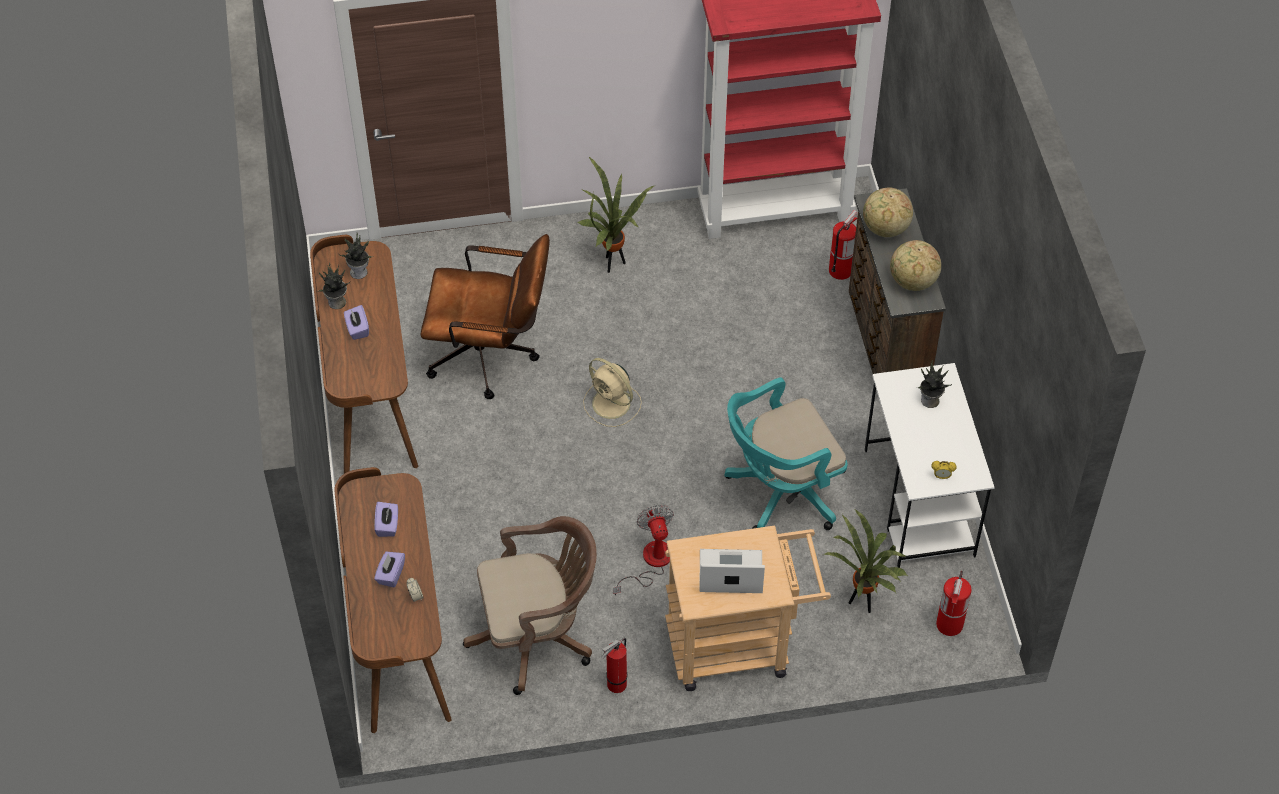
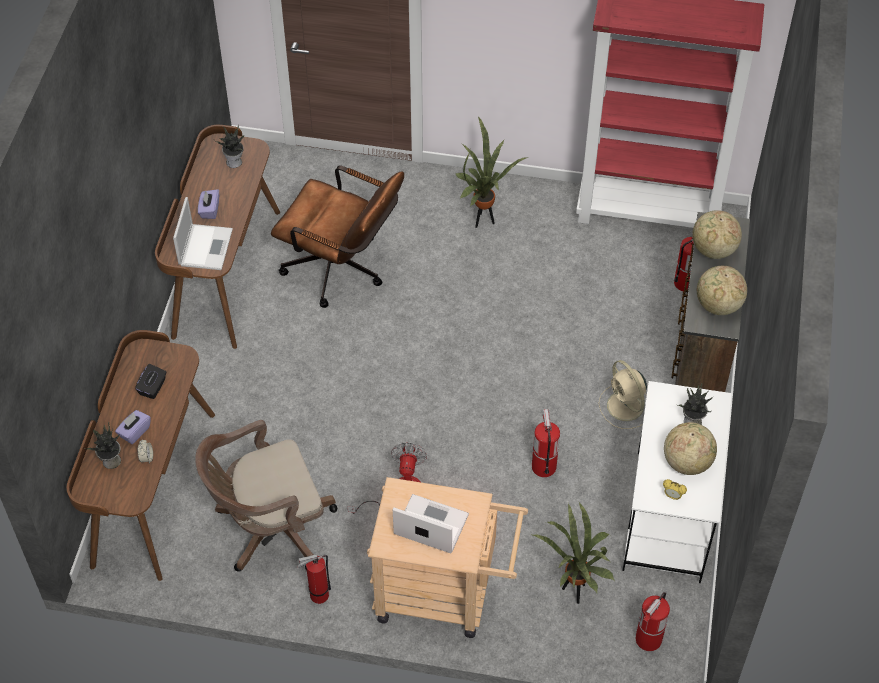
camera: 20 degrees right, 0 degrees up
potted plant [319,263,350,309] -> potted plant moved to [87,422,121,469]
purple tissue box [374,502,398,537] -> black tissue box [135,364,167,399]
brown office chair [463,516,597,695] -> brown office chair turned 150 degrees clockwise [195,420,338,572]
beige fan [583,358,642,427] -> beige fan moved to [598,360,647,429]
turquoise office chair [725,377,847,530] -> fire extinguisher [532,409,560,477]
none -> laptop [173,197,233,270]
none -> globe [664,422,717,475]

